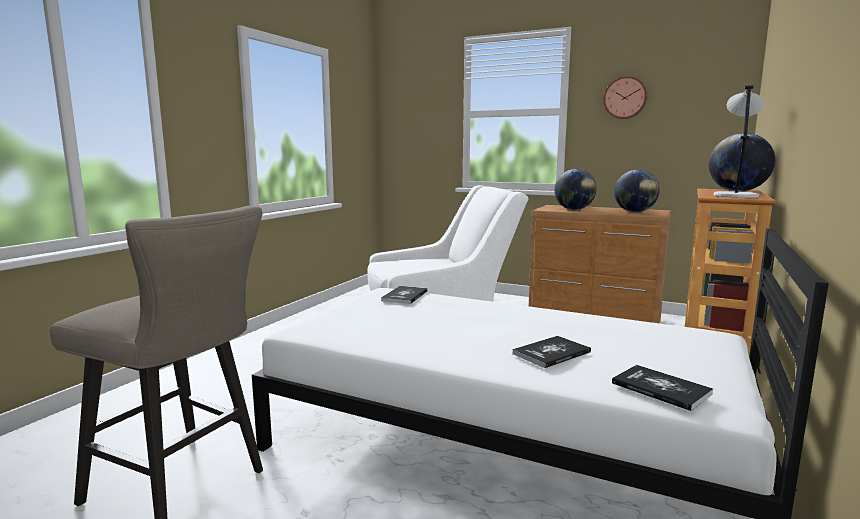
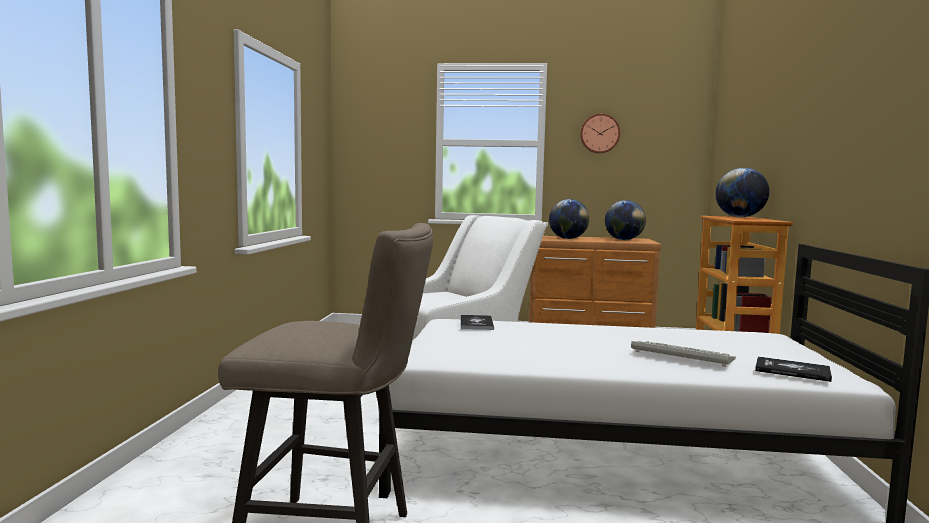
camera: 20 degrees left, 5 degrees down
book [512,336,591,368] -> keyboard [631,341,736,367]
grey table lamp [714,85,764,198] -> none

